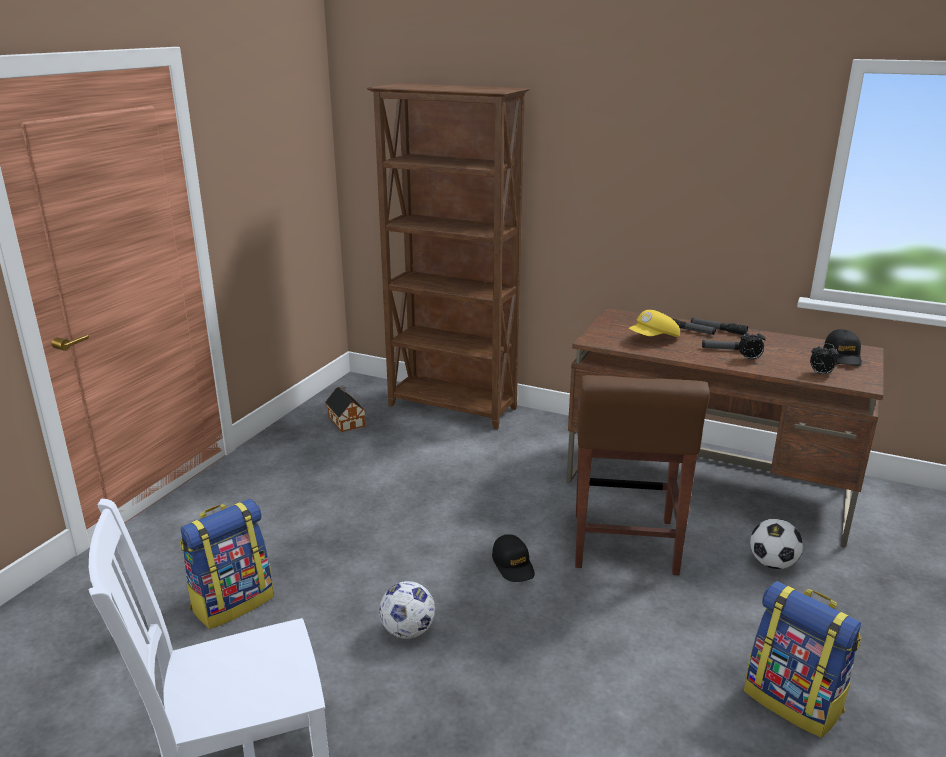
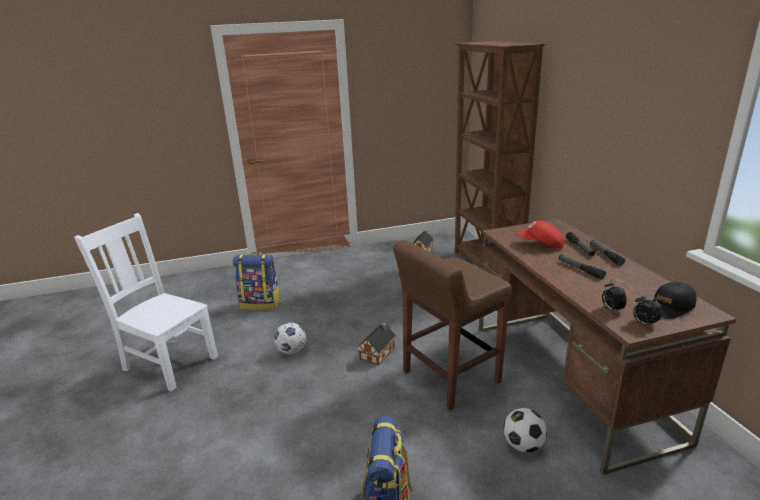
camera: 50 degrees right, 0 degrees up
black cap [492,534,535,582] -> toy house [357,322,396,366]
yellow cap [629,310,680,337] -> red cap [518,221,564,248]
alarm clock [739,330,766,359] -> alarm clock moved to [633,294,662,328]

